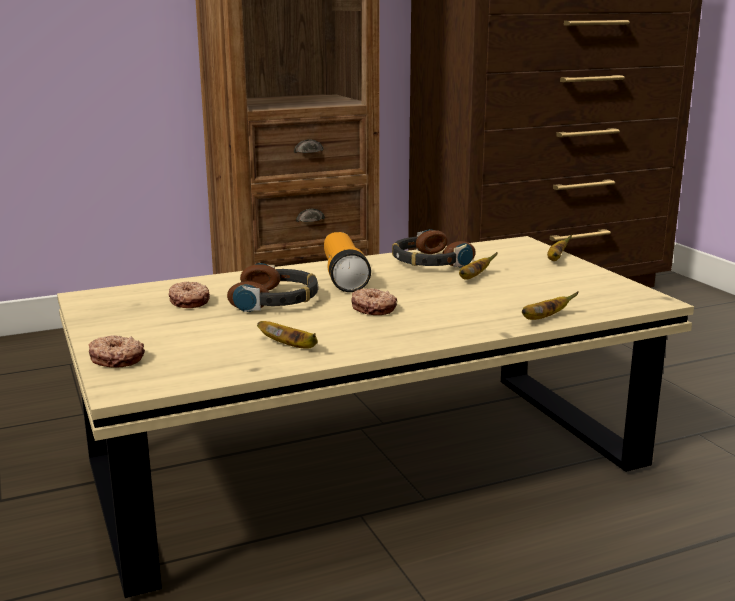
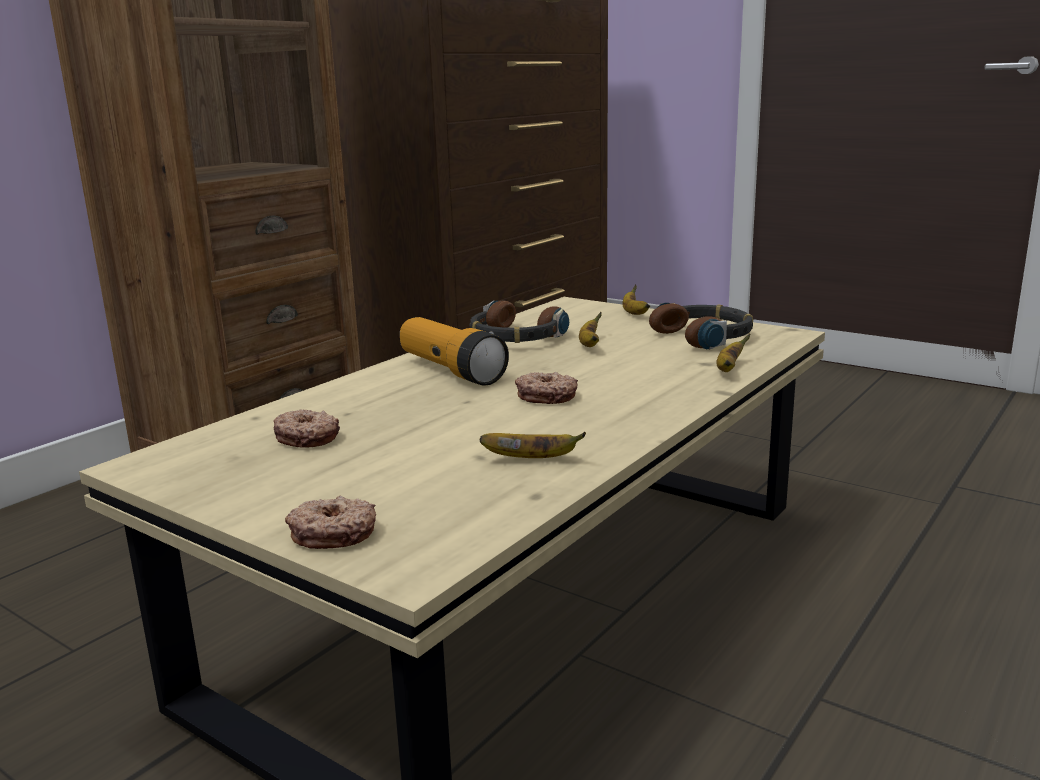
camera: 30 degrees left, 0 degrees up
headphones [227,263,319,312] -> headphones moved to [649,303,753,350]

